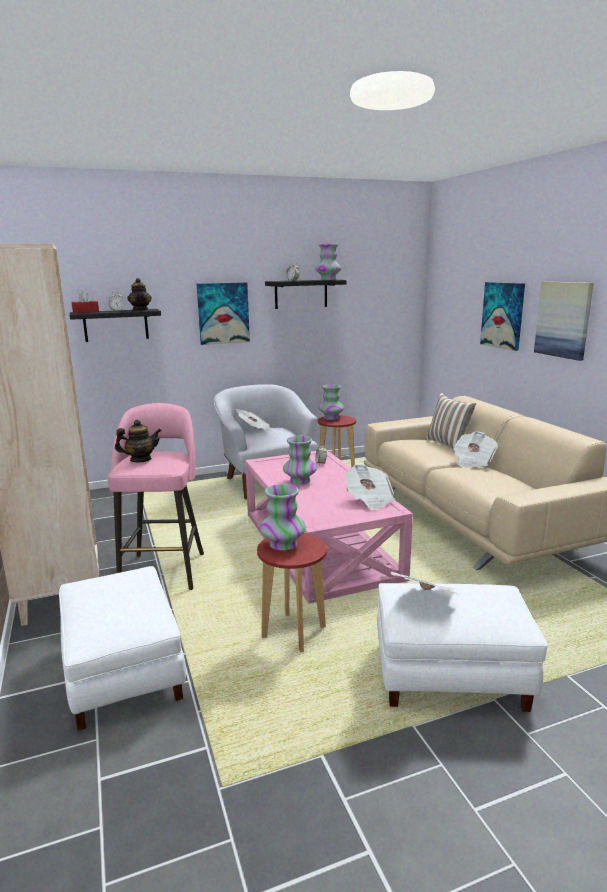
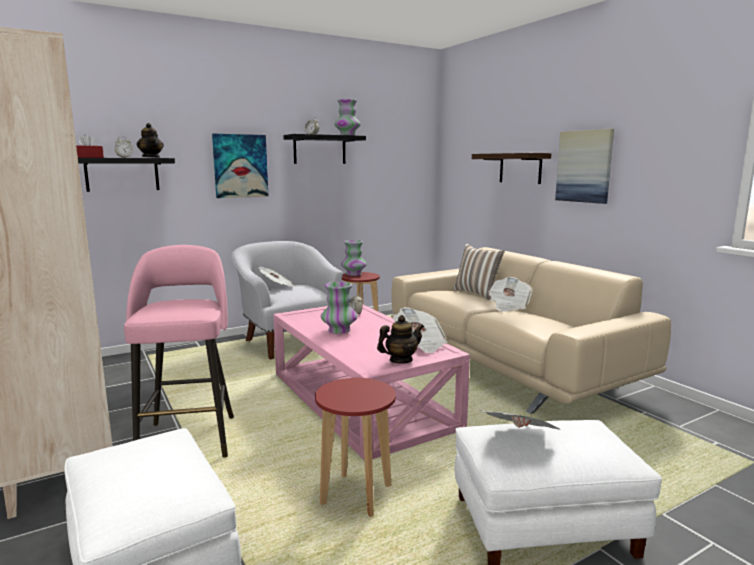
camera: 10 degrees left, 5 degrees down
teapot [115,419,162,463] -> teapot moved to [377,315,424,364]
vase [260,484,306,551] -> none
picture [480,282,525,351] -> shelf [472,153,551,184]

